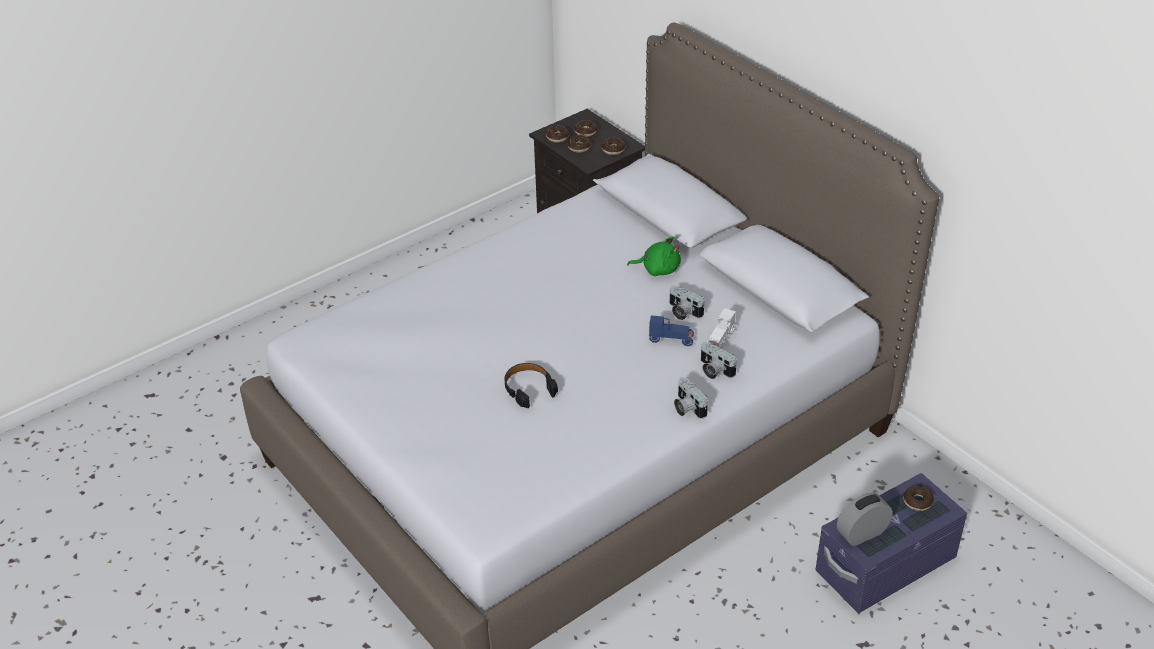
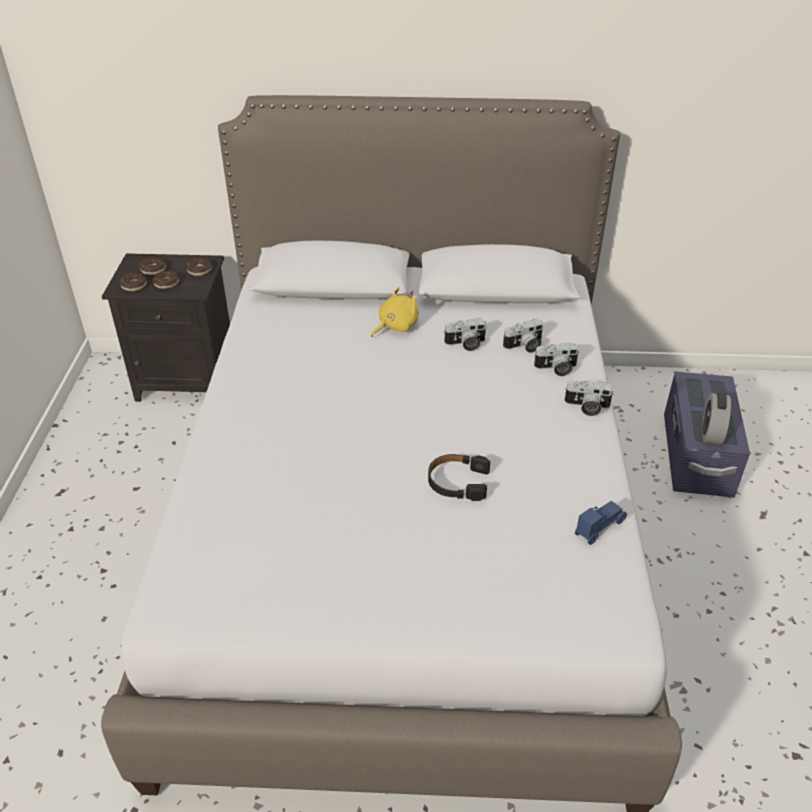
camera: 50 degrees left, 0 degrees up
green plush toy [627,237,681,276] -> yellow plush toy [371,287,419,337]
blue toy car [649,315,694,346] -> blue toy car moved to [575,501,627,545]
white toy car [707,308,736,349] -> camera [503,319,543,353]
donut [903,486,934,511] -> none

